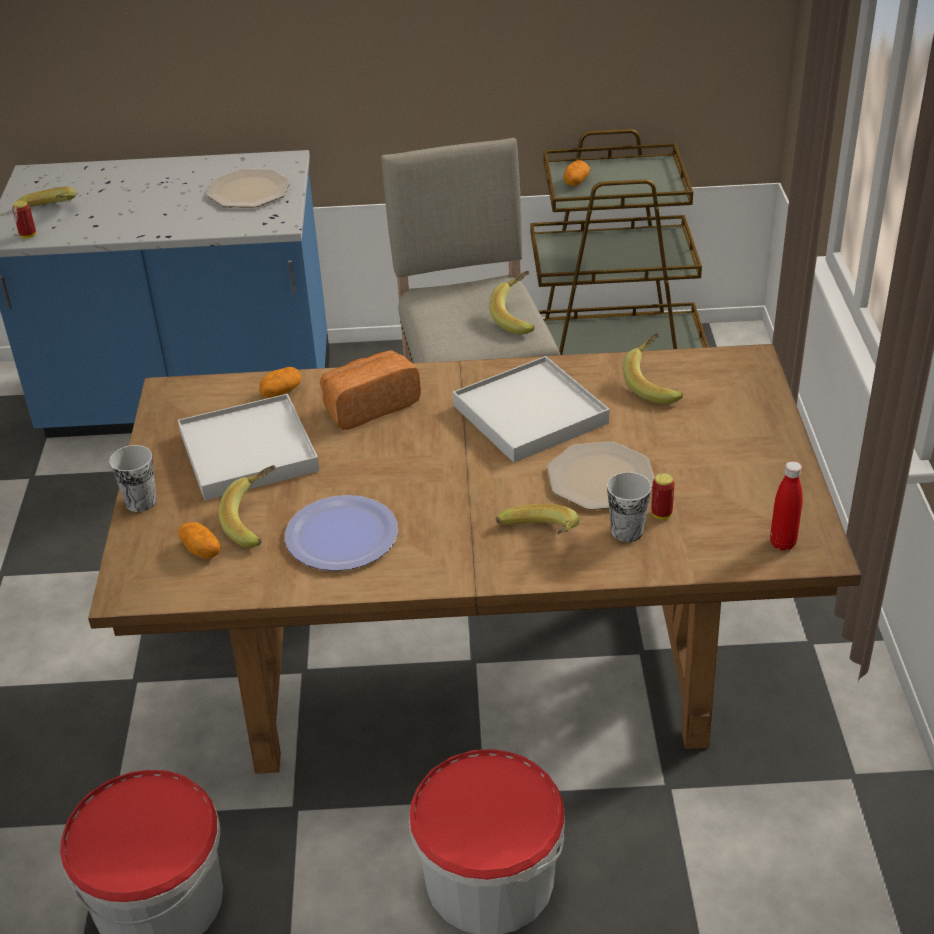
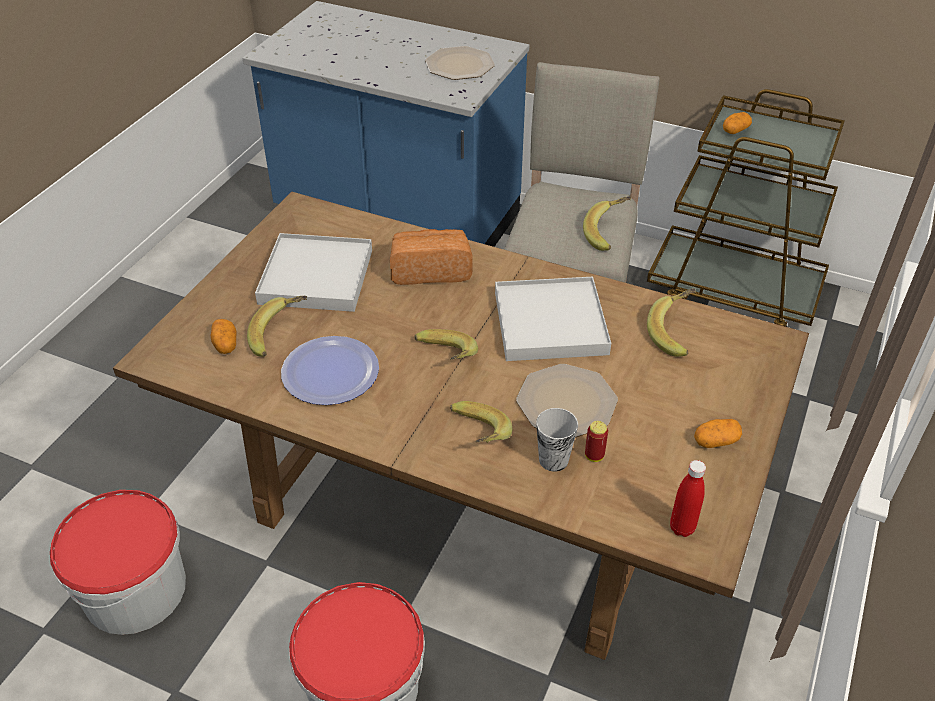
camera: 25 degrees right, 5 degrees up
can [12,200,36,238] -> none
banana [17,186,76,207] -> banana moved to [415,329,478,360]
cup [109,445,156,512] -> none
potato [259,367,301,398] -> potato moved to [694,419,742,448]

